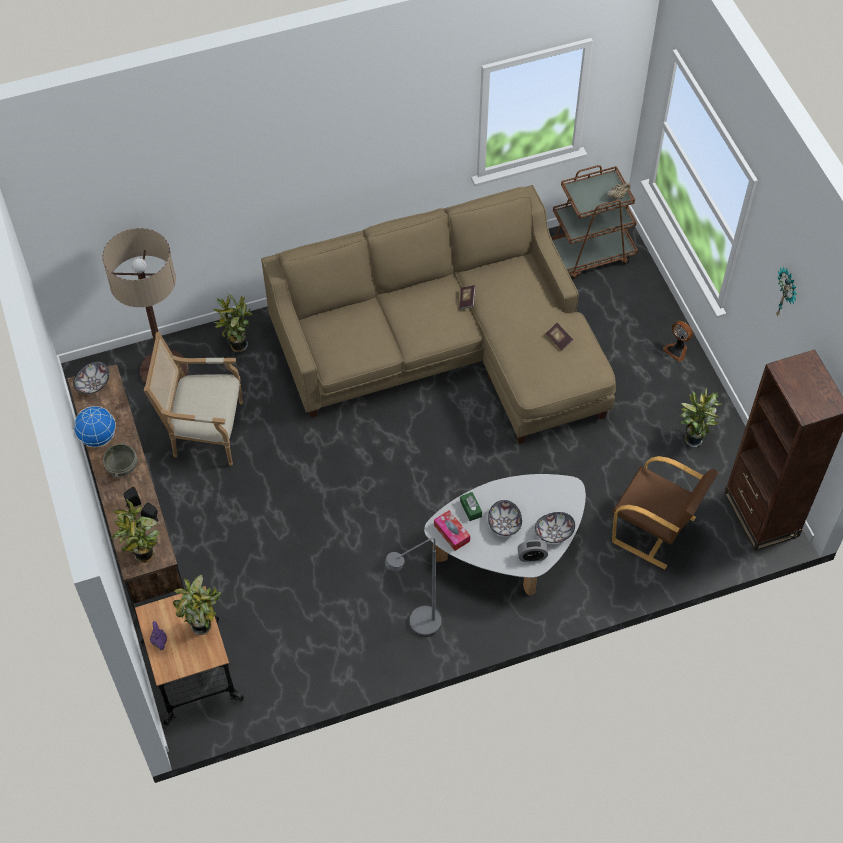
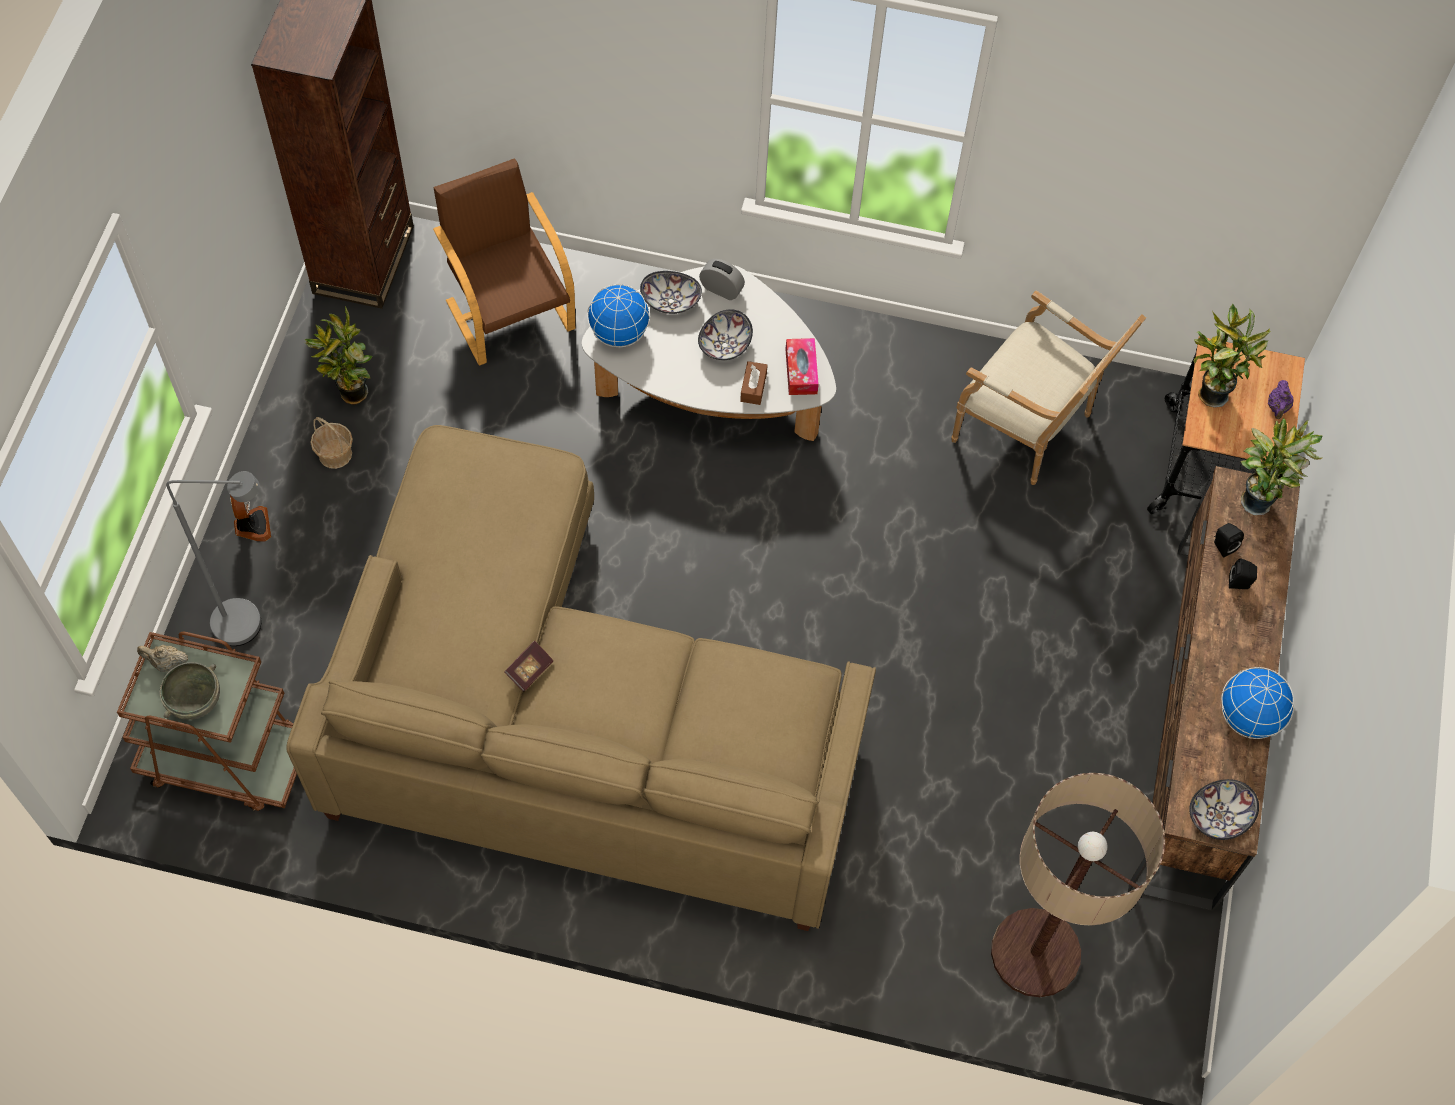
camera: 150 degrees left, 5 degrees up
grey bowl [103,442,137,478] -> grey bowl moved to [160,662,220,720]
armchair [144,332,243,466] -> armchair moved to [952,290,1146,485]
potted plant [212,294,253,352] -> none
grey floor lamp [385,537,441,637] -> grey floor lamp moved to [166,471,261,646]
green tissue box [460,492,482,521] -> brown tissue box [740,361,768,405]
book [546,323,573,351] -> none
wall clock [776,267,797,316] -> none
none -> basket [310,417,353,469]
none -> globe [587,284,650,347]

